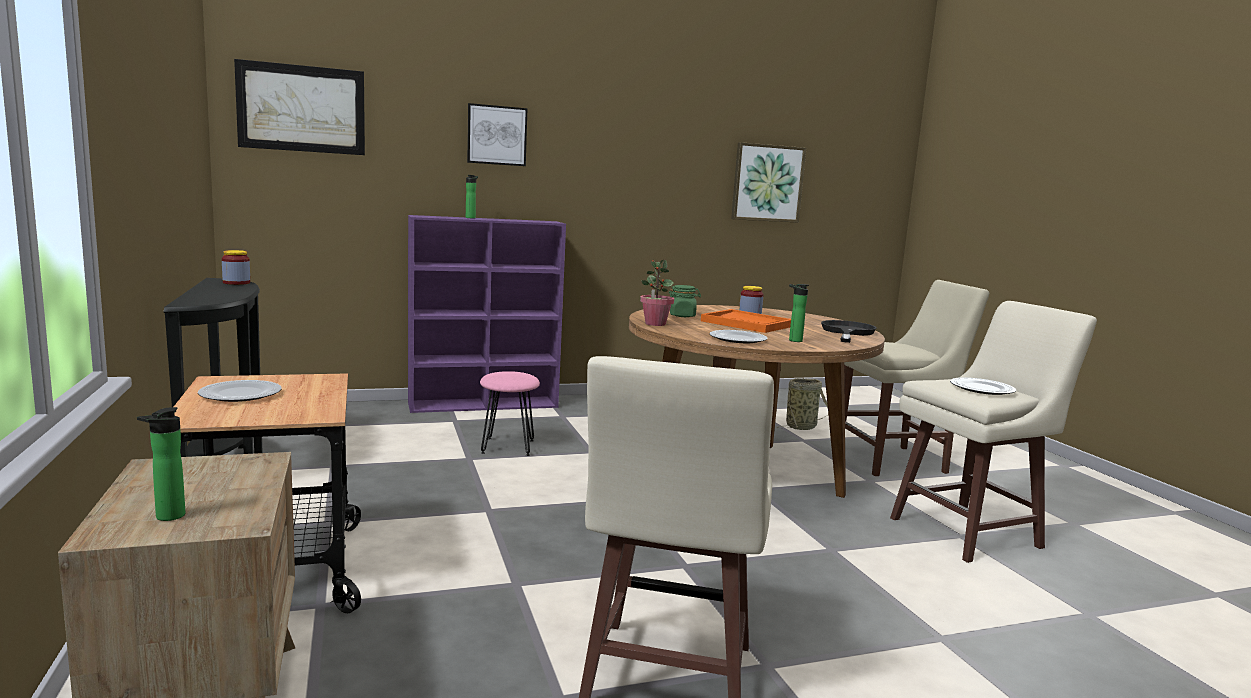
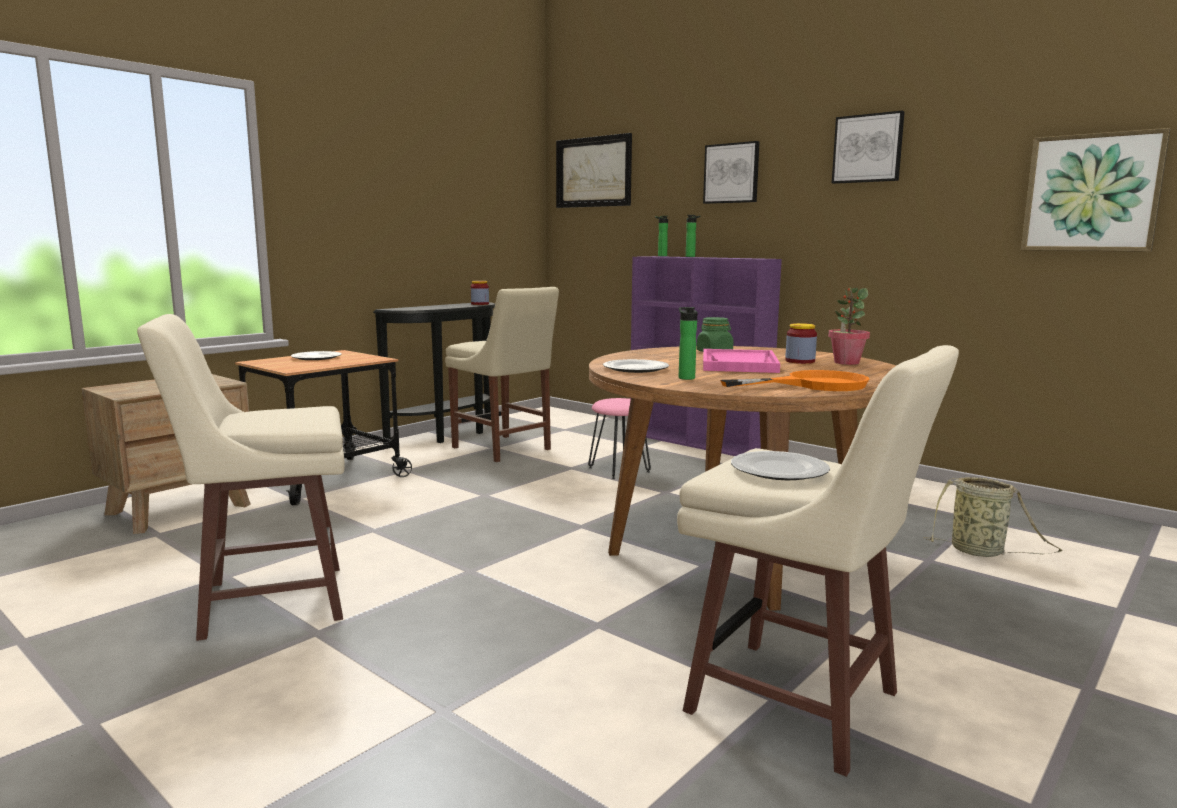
camera: 60 degrees right, 0 degrees up
bottle [137,407,185,521] -> bottle moved to [655,216,668,256]
potted plant [640,260,674,326] -> potted plant moved to [828,287,870,365]
orange tray [701,309,791,333] -> pink tray [703,349,780,373]
black frying pan [821,320,876,343] -> orange frying pan [720,370,869,391]
beige chair [844,280,989,476] -> beige chair moved to [445,287,559,462]
none -> picture [832,110,905,184]

